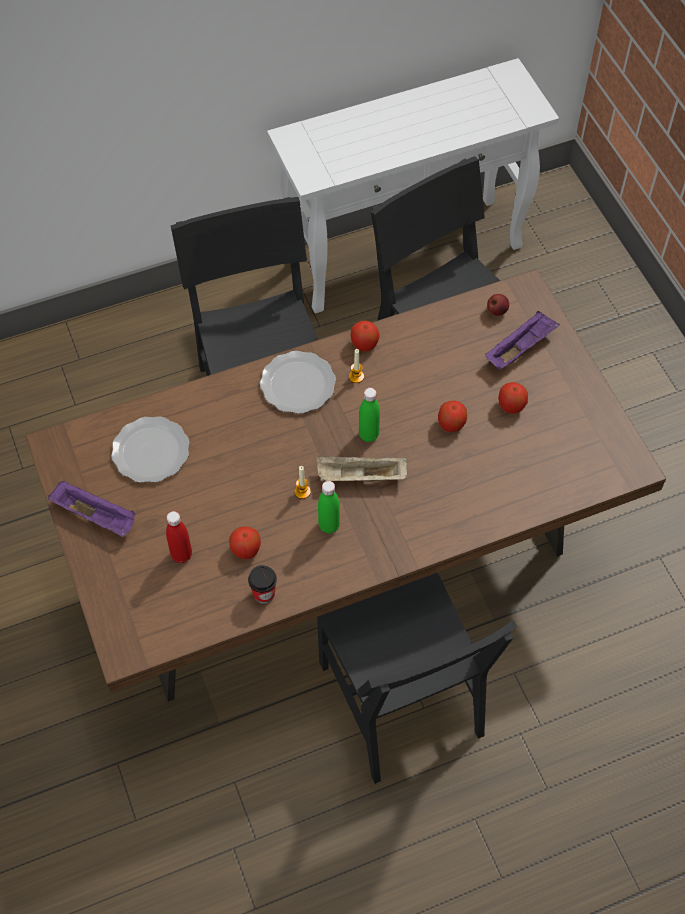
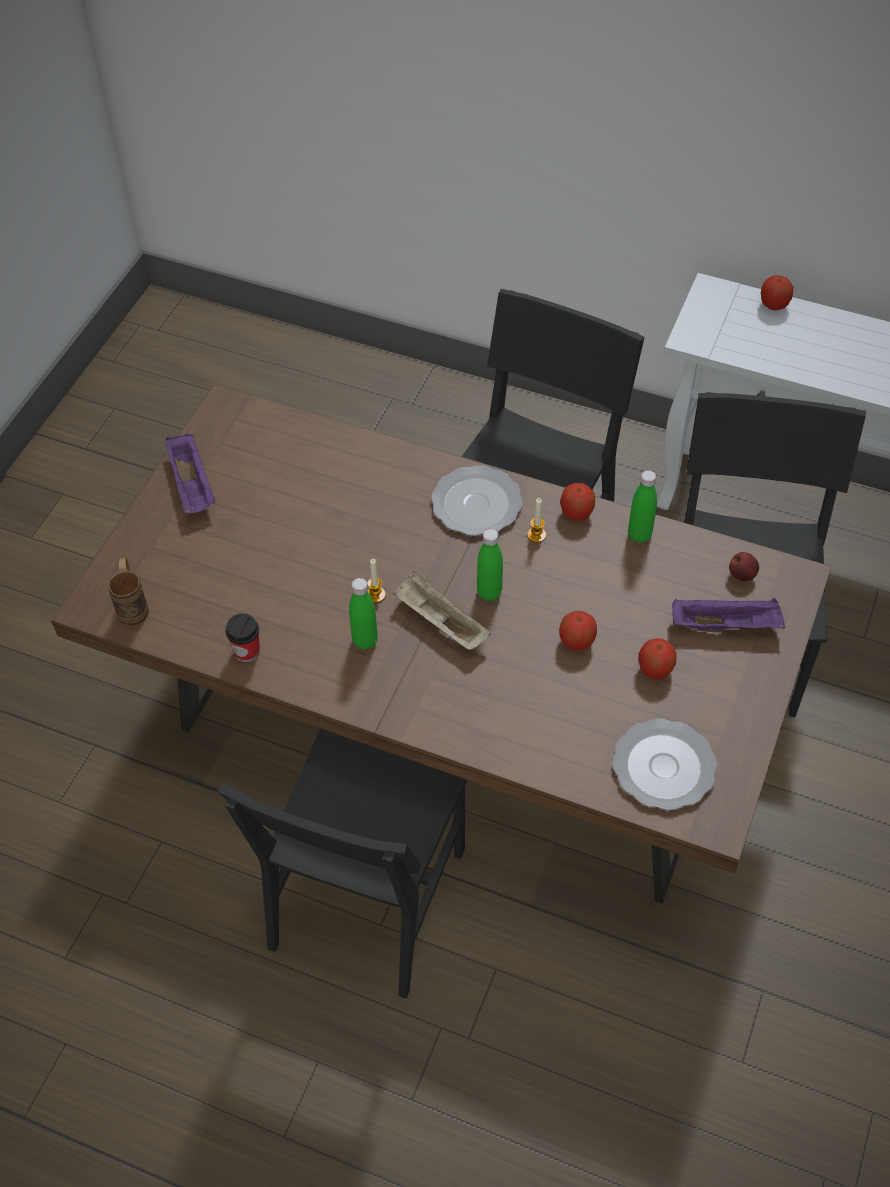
camera: 45 degrees right, 5 degrees down
plate [111,416,190,483] -> plate moved to [612,719,717,810]
red bottle [166,511,192,563] -> none
apple [229,526,261,559] -> apple moved to [761,275,794,310]
none -> brown mug [108,558,149,625]
none -> green bottle [628,470,657,543]

